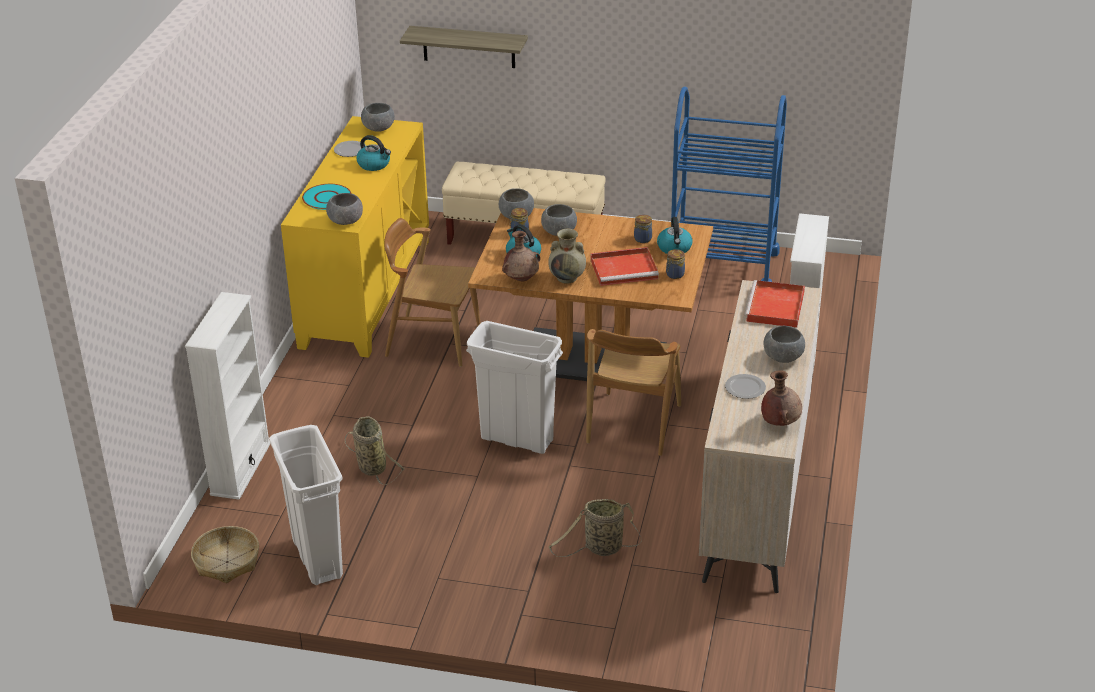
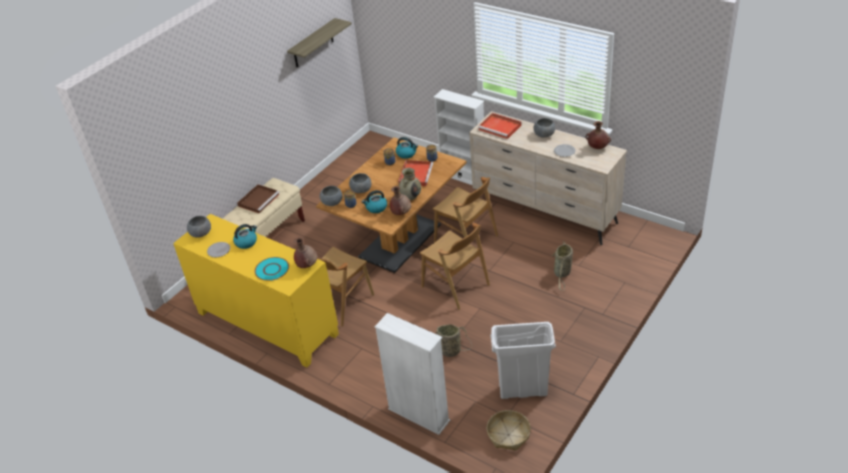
camera: 65 degrees left, 5 degrees up
grey bowl [326,193,363,225] -> brown vase [294,237,318,268]
shelf [400,26,528,68] -> shelf moved to [287,18,352,67]
white trash can [466,321,563,454] -> brown chair [420,223,490,310]
blue cart [671,87,787,282] -> none
none -> brown tray [237,184,279,213]

